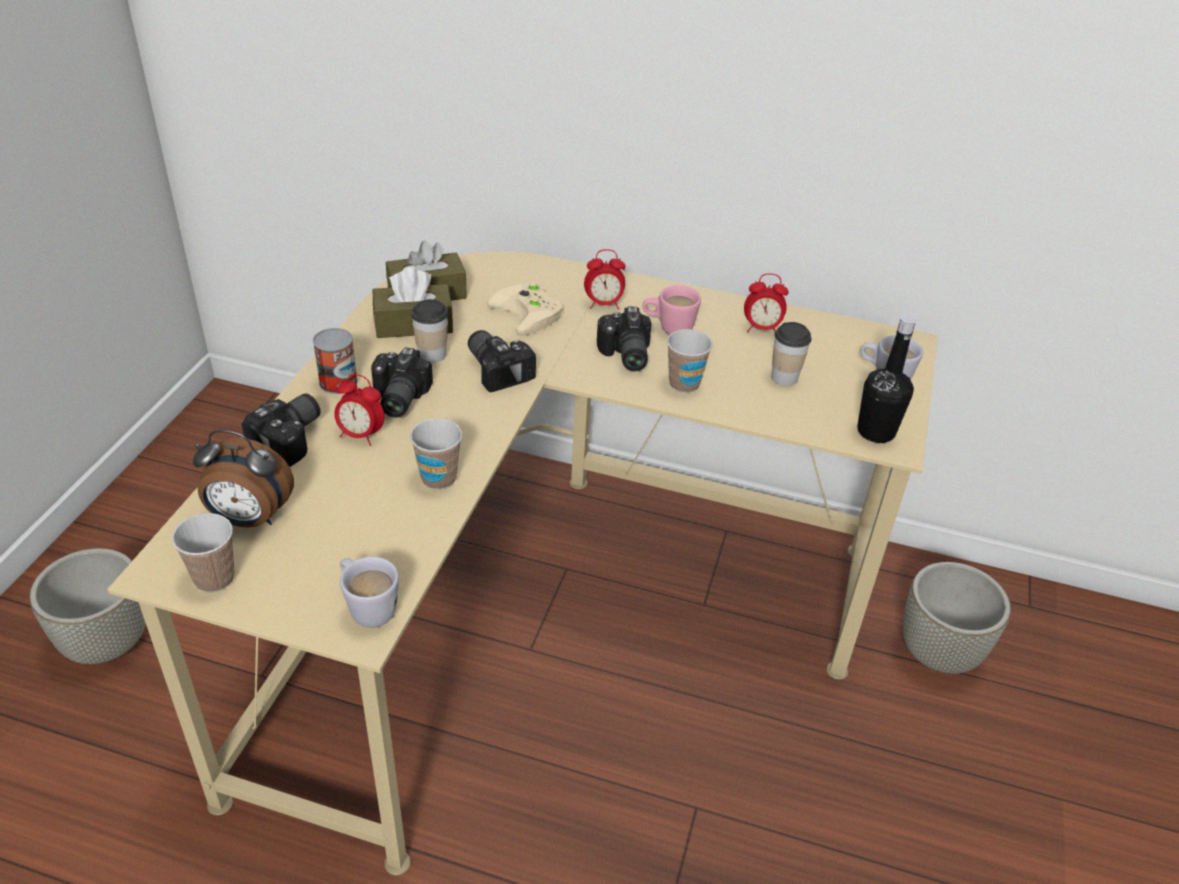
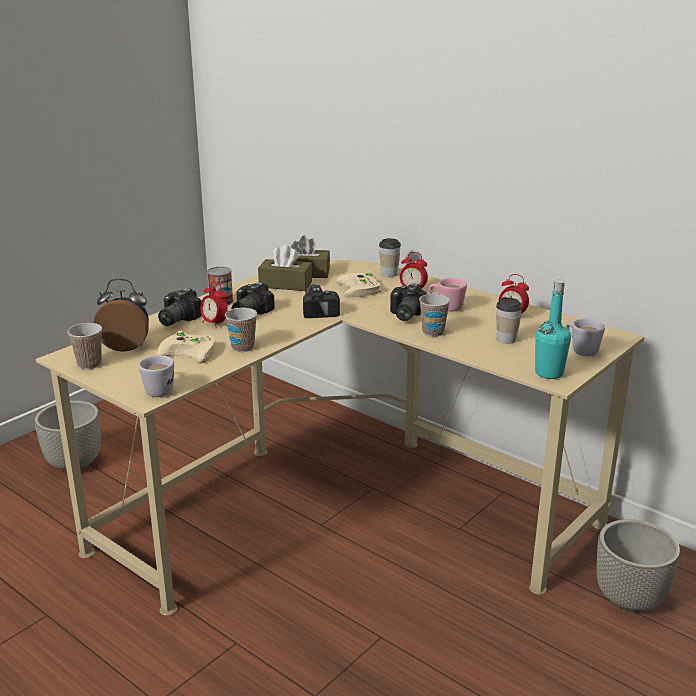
camera: 25 degrees right, 15 degrees down
alarm clock [193,430,294,528] -> alarm clock turned 150 degrees clockwise [93,279,149,352]
camera [242,394,321,467] -> camera turned 150 degrees clockwise [158,288,202,326]
cup [411,299,448,363] -> cup moved to [379,238,401,277]
black bottle [857,315,916,443] -> turquoise bottle [535,280,571,379]
none -> beige game controller [157,330,215,363]

